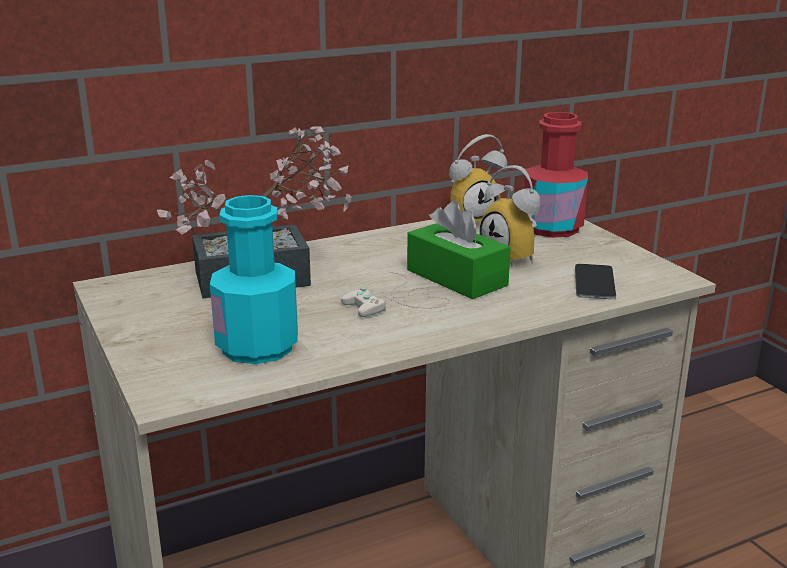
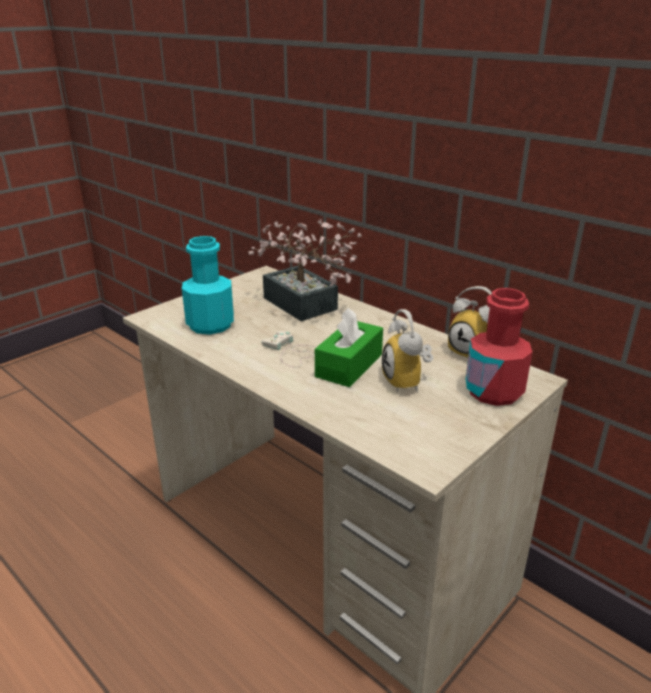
camera: 70 degrees right, 5 degrees up
alarm clock [479,165,540,267] -> alarm clock turned 45 degrees counterclockwise [382,309,433,393]
phone [575,264,616,299] -> none

